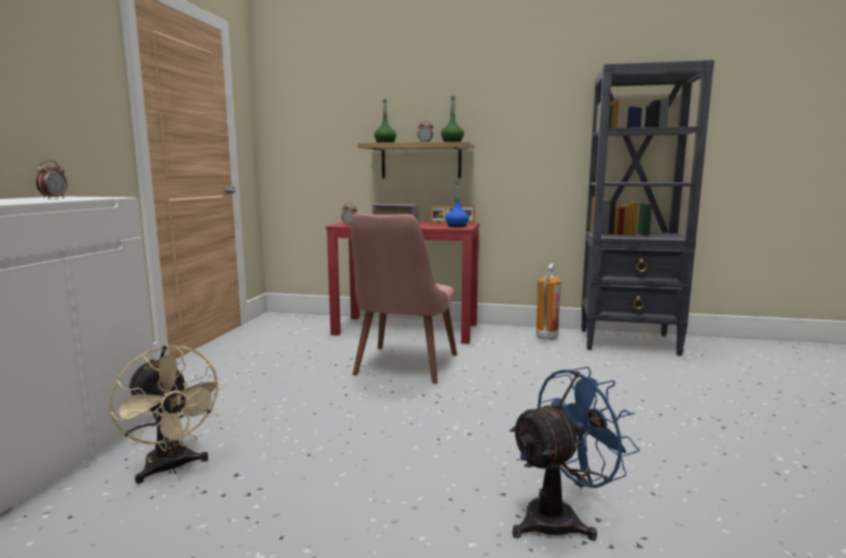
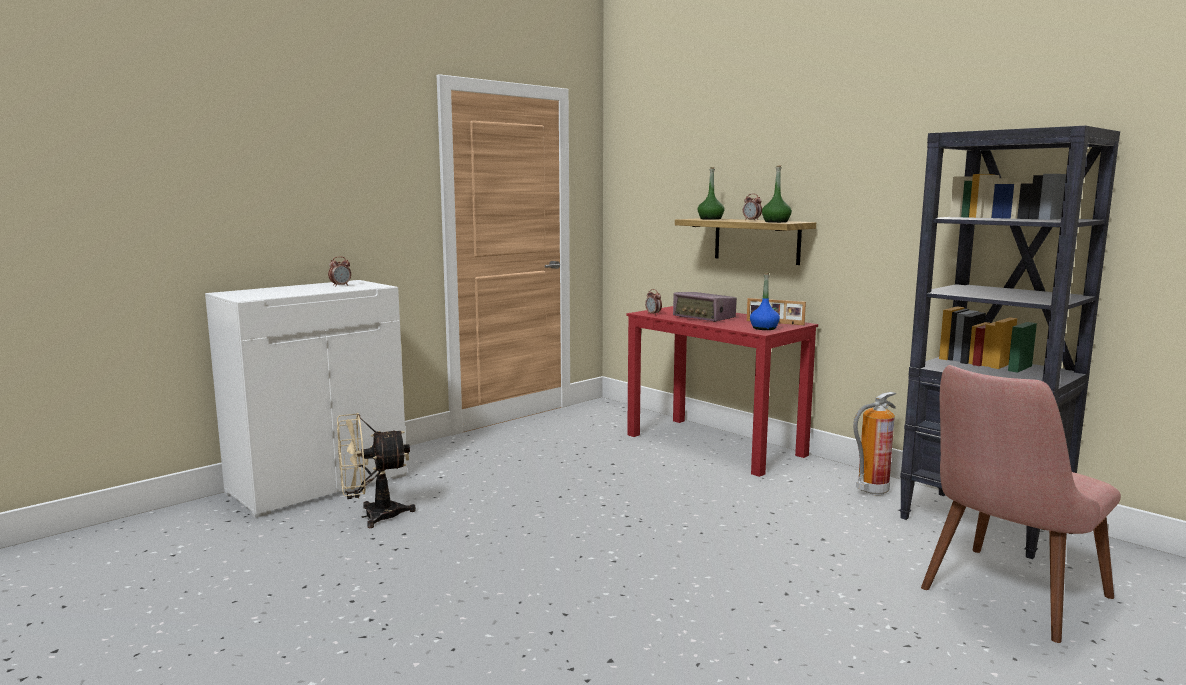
camera: 35 degrees right, 0 degrees up
beige fan [110,345,224,484] -> beige fan turned 75 degrees clockwise [337,413,416,528]
pink chair [351,213,457,384] -> pink chair moved to [921,365,1121,643]
blue fan [509,367,639,540] -> none

